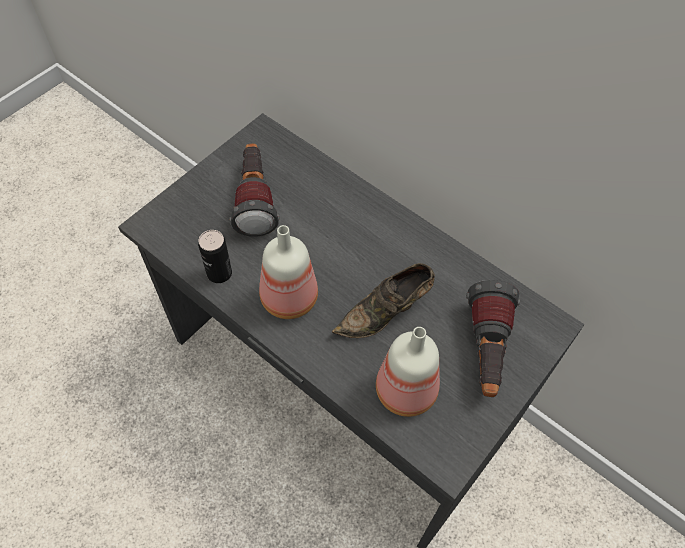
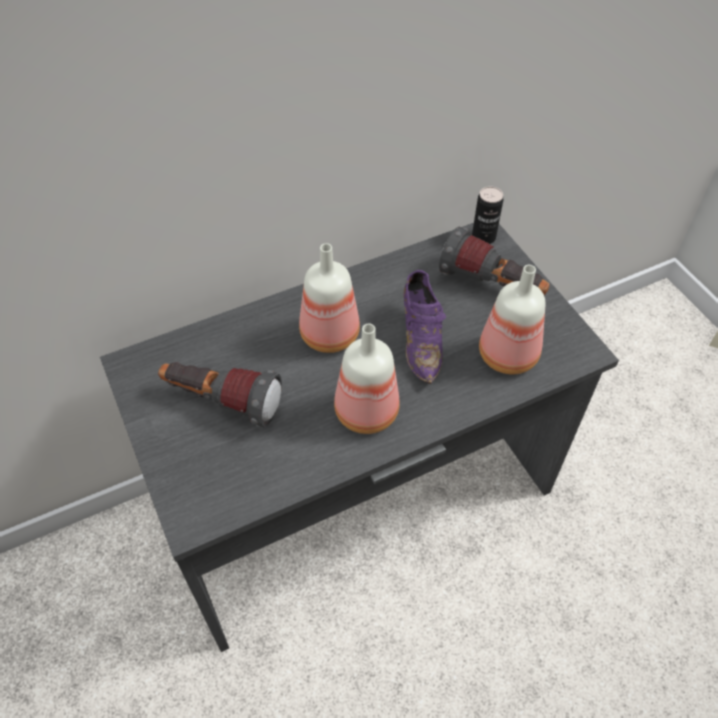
camera: 65 degrees left, 5 degrees down
can [198,230,232,283] -> can moved to [472,186,503,244]
brown shoe [332,263,435,338] -> purple shoe [404,270,446,384]
none -> bottle [299,243,360,353]

